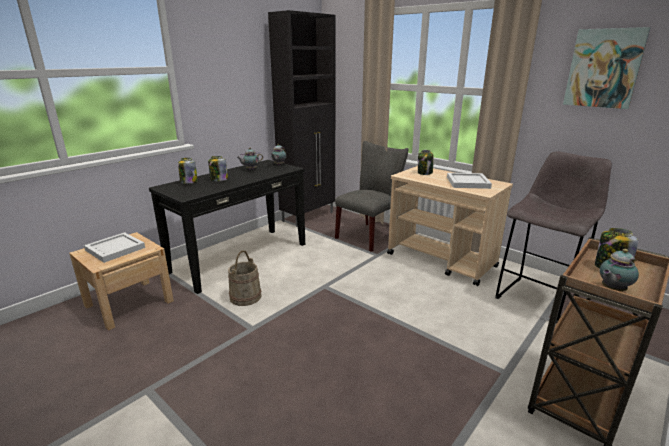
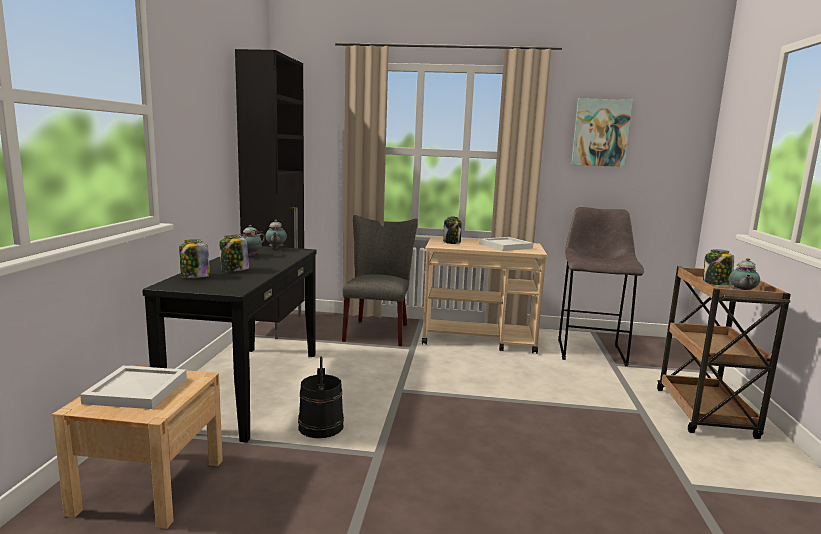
camera: 35 degrees left, 10 degrees down
beige bucket [228,250,262,306] -> black bucket [298,356,344,438]

